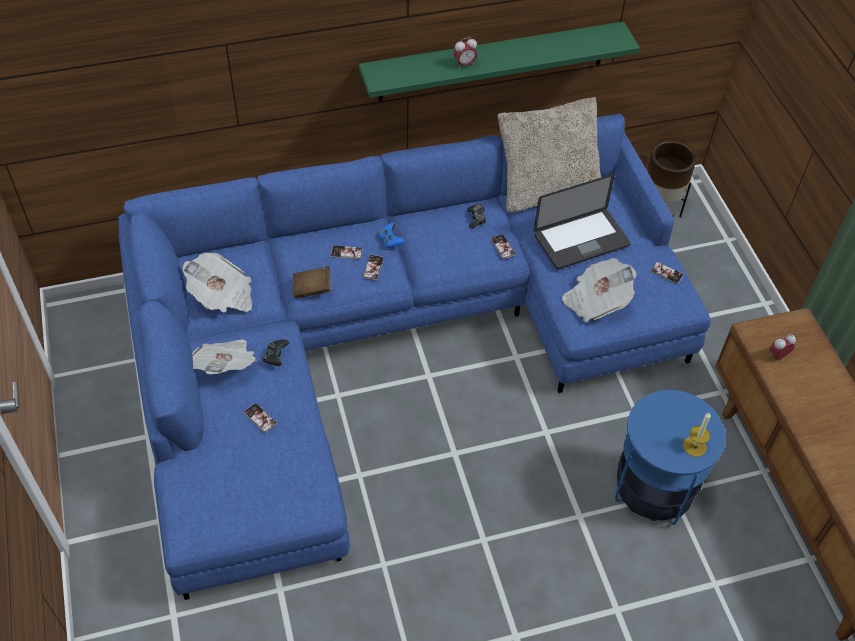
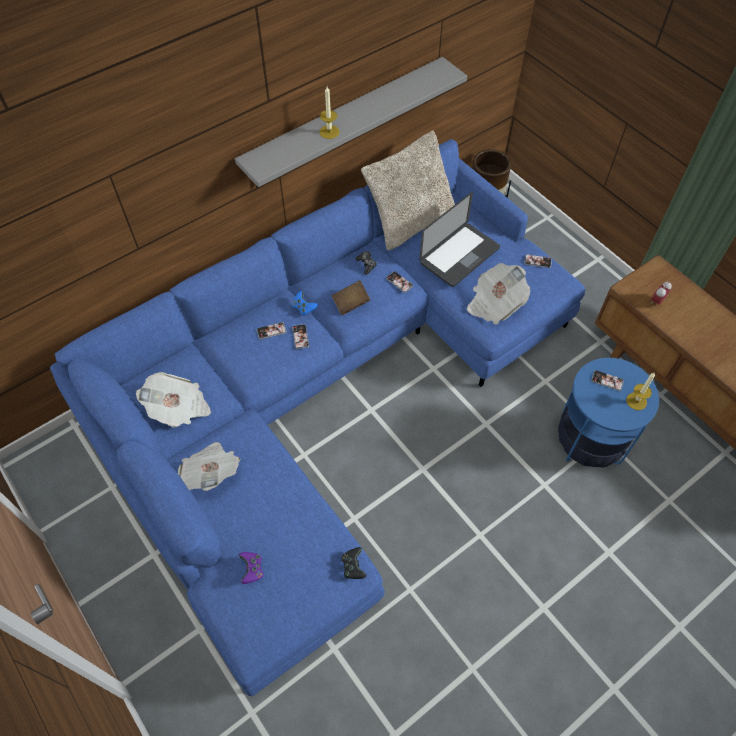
camera: 20 degrees left, 5 degrees up
phone [244,403,277,433] -> phone moved to [591,370,624,391]
black game controller [263,340,289,366] -> black game controller moved to [342,547,367,579]
brown book [293,266,331,298] -> brown book moved to [332,280,371,315]
green shelf [359,21,640,101] -> grey shelf [235,57,467,188]
alarm clock [454,37,478,68] -> candle [319,87,340,139]
none -> purple game controller [239,552,264,584]

